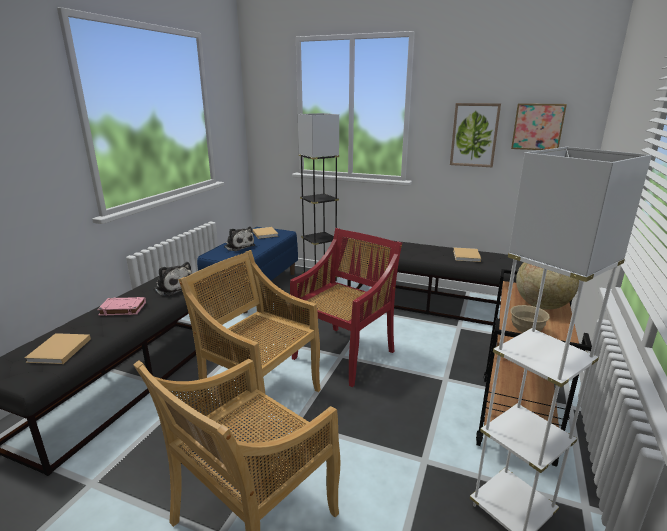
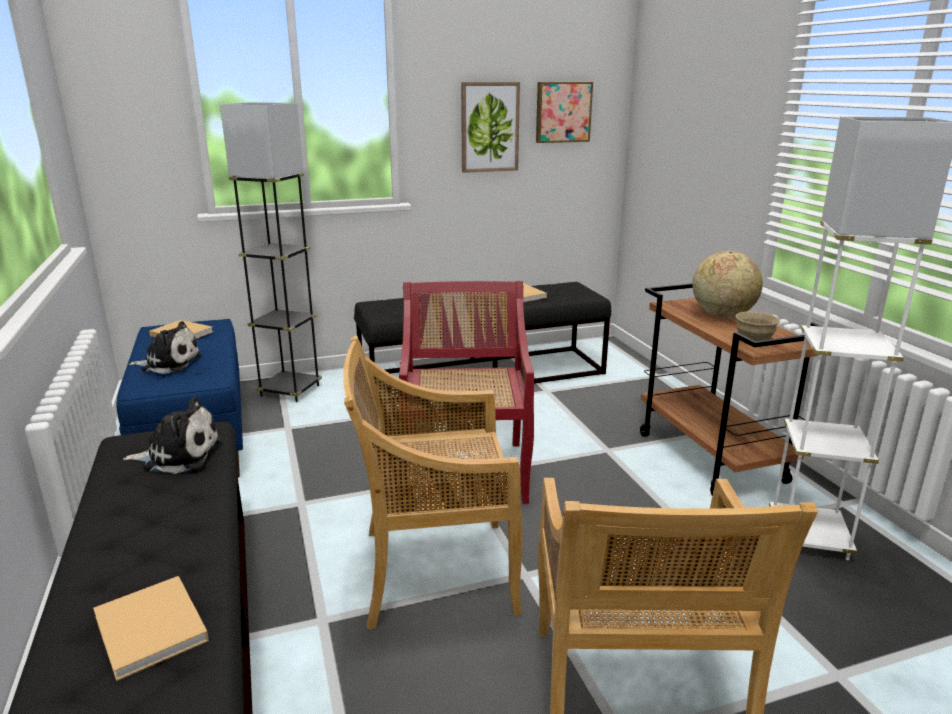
camera: 40 degrees left, 0 degrees up
pink book [97,297,146,316] -> none

